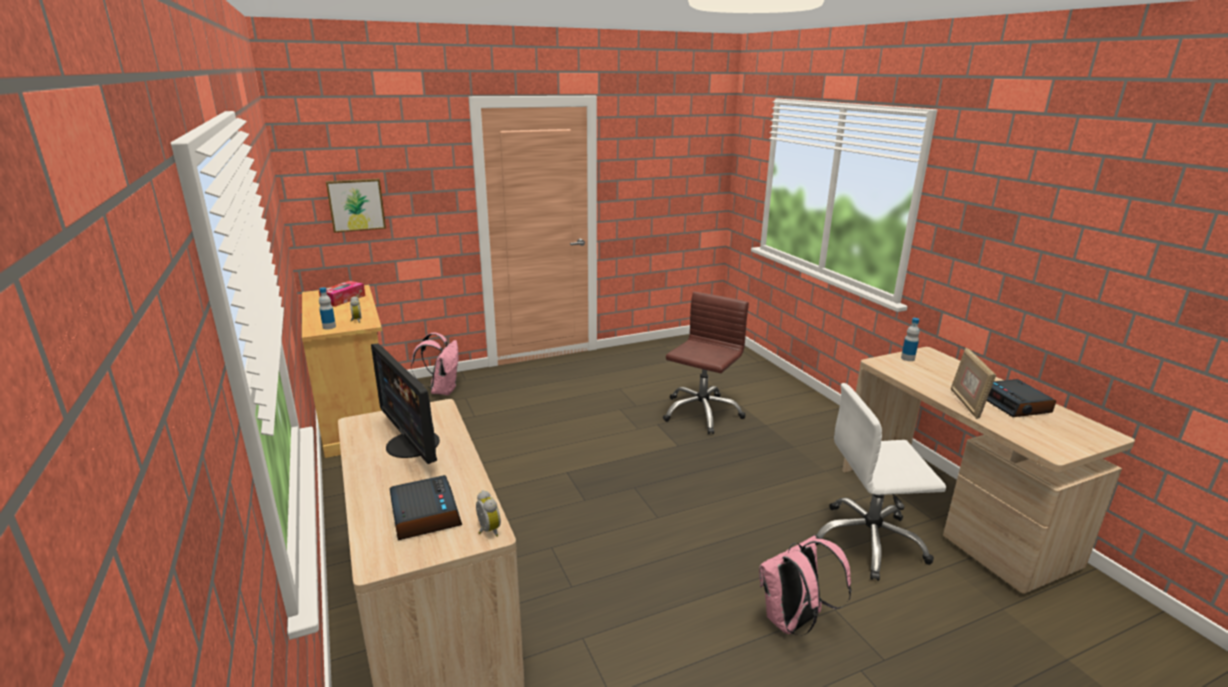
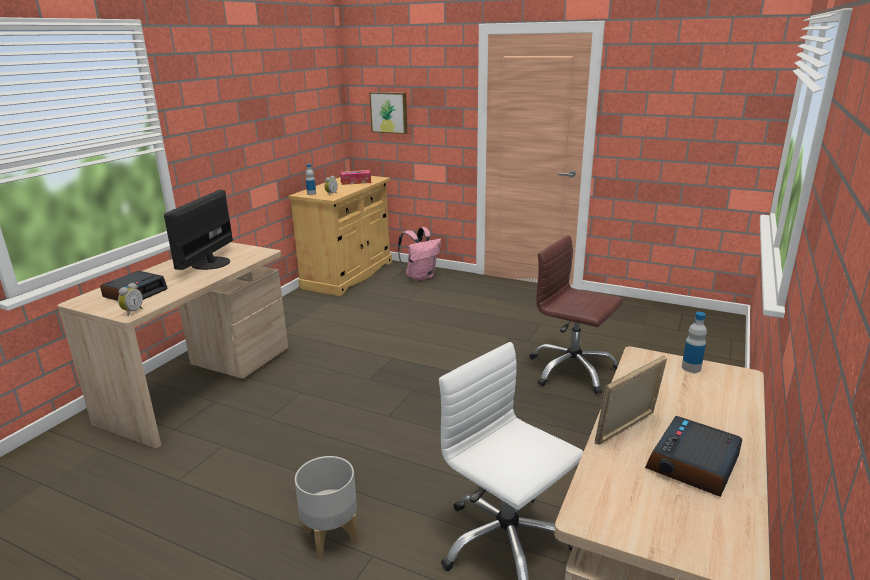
camera: 50 degrees right, 0 degrees up
brown office chair [663,292,749,434] -> brown office chair turned 135 degrees counterclockwise [529,235,623,394]
pink backpack [759,535,852,635] -> grey planter [295,456,358,558]

